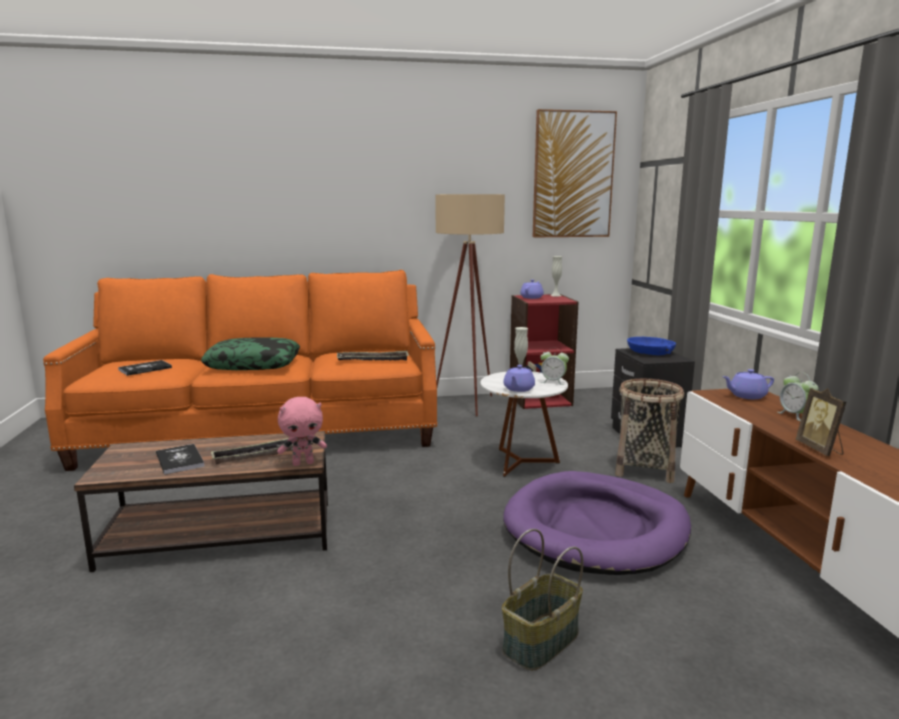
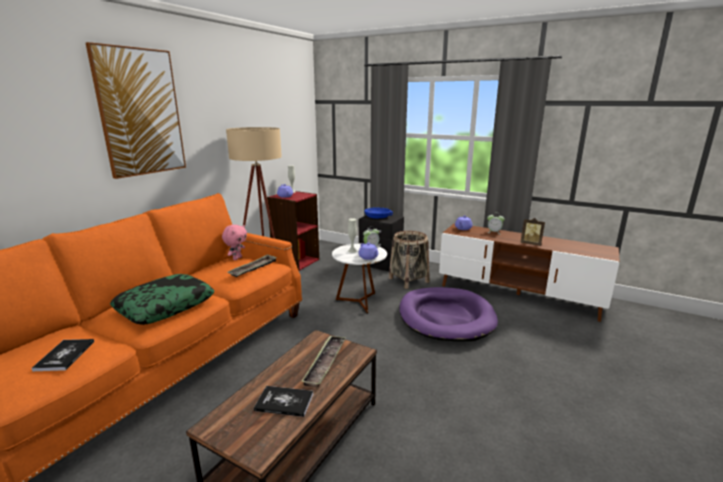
camera: 50 degrees left, 5 degrees up
pink plush toy [277,397,327,466] -> pink plush toy moved to [222,225,247,260]
basket [502,529,583,670] -> none
picture [533,109,617,237] -> picture moved to [86,42,186,179]

